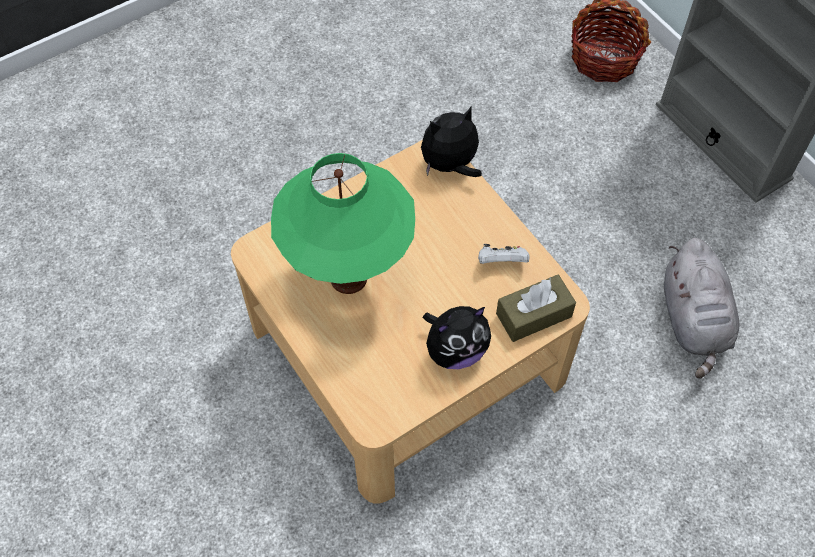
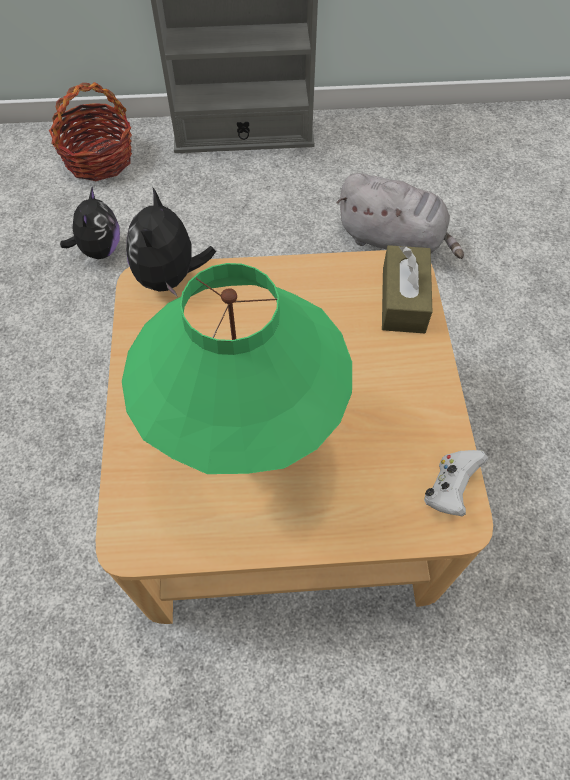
camera: 60 degrees left, 0 degrees up
plush toy [423,306,491,369] -> plush toy moved to [60,186,120,259]
white game controller [478,244,530,264] -> white game controller moved to [424,450,488,516]

